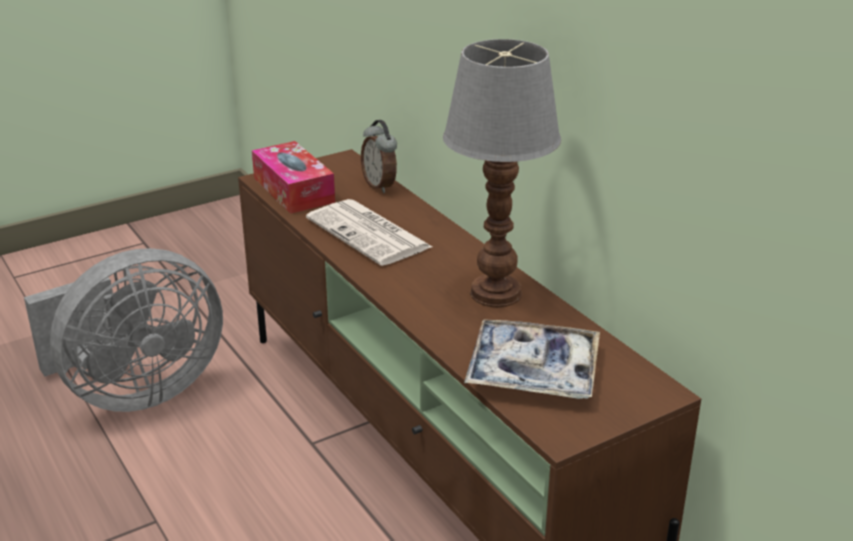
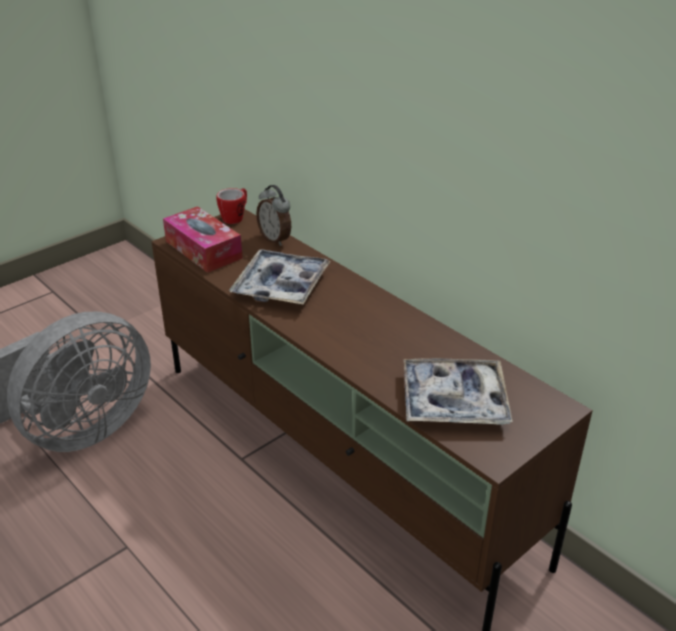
camera: 10 degrees left, 5 degrees up
newspaper [306,199,432,266] -> tray [229,250,331,304]
table lamp [443,39,561,307] -> none
none -> mug [216,188,247,224]

